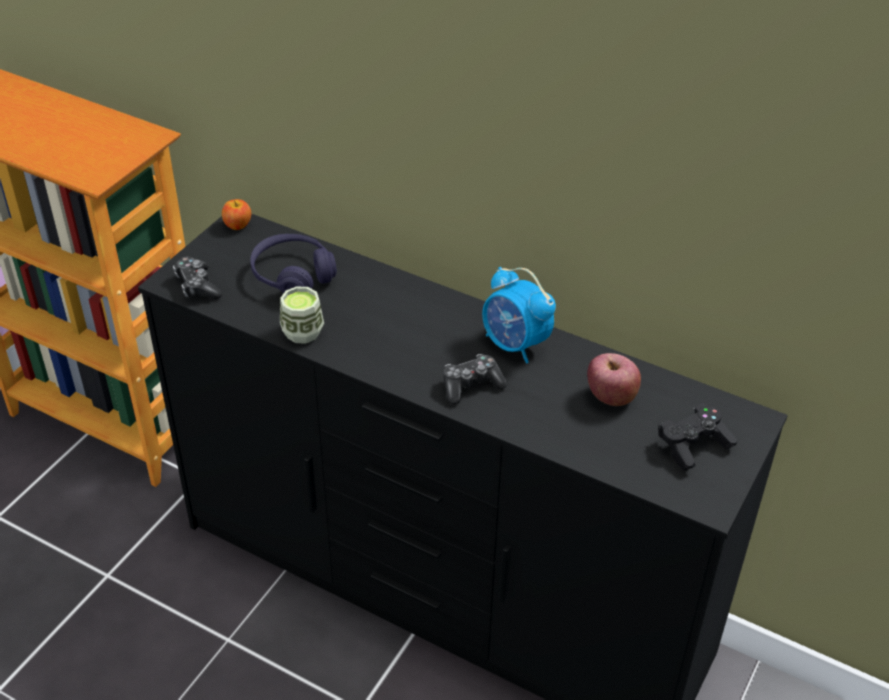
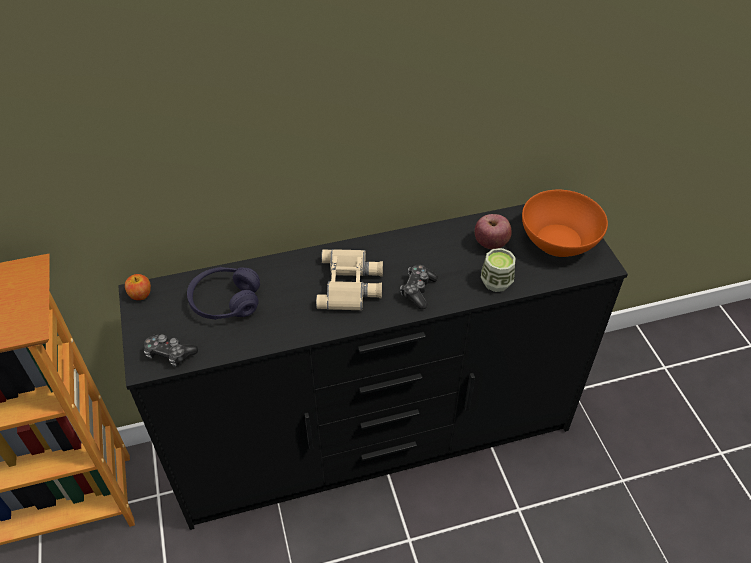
camera: 45 degrees left, 5 degrees up
cup [280,286,324,344] -> cup moved to [481,248,516,292]
alarm clock [482,267,556,364] -> none
black game controller [658,403,737,471] -> orange bowl [522,190,608,257]
none -> beige binoculars [316,249,383,311]

